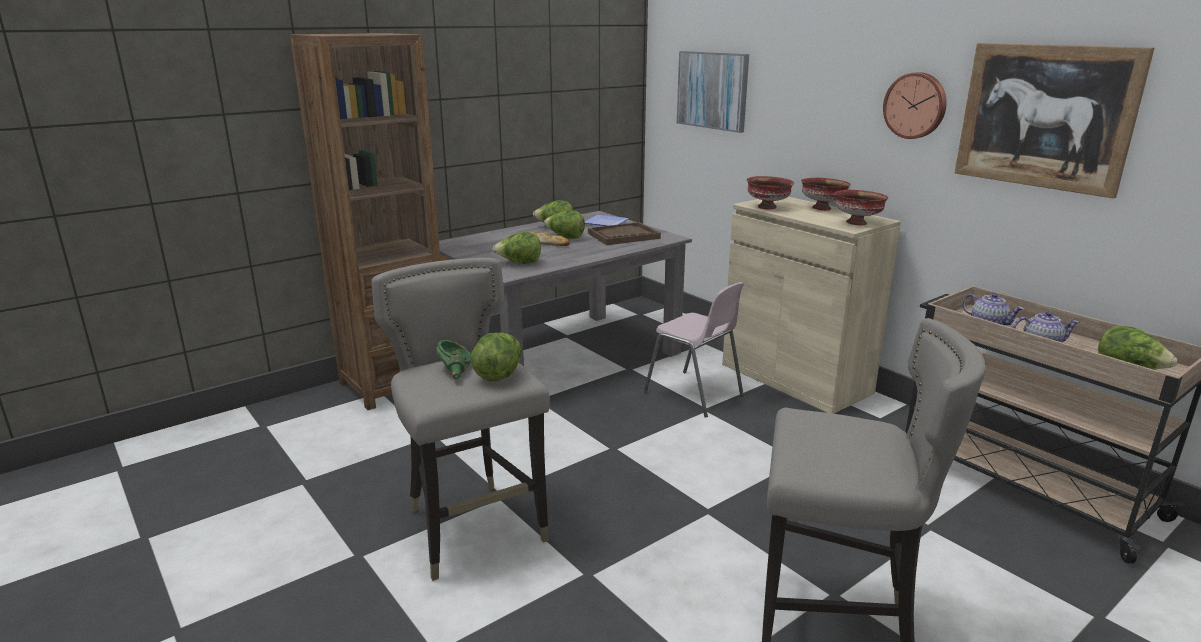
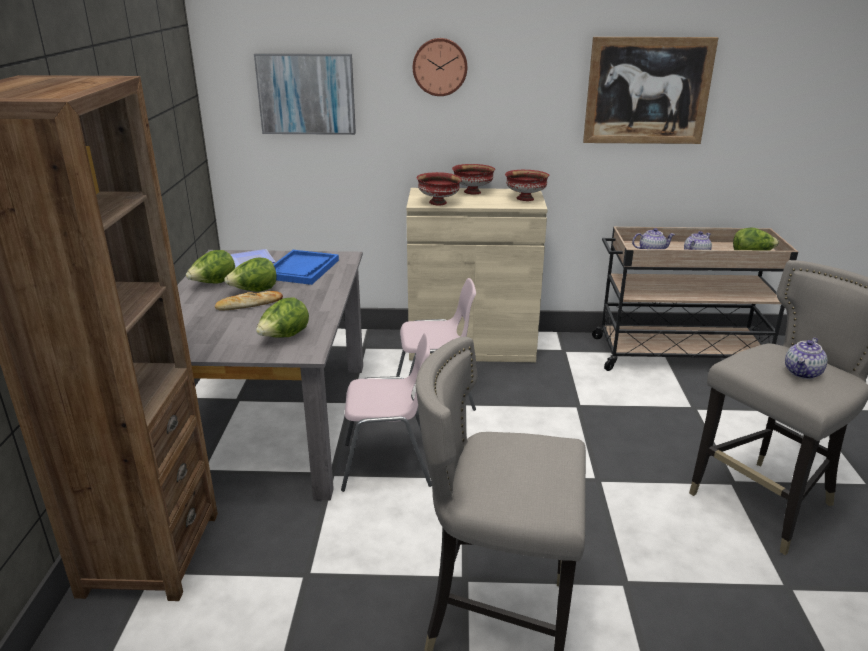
camera: 50 degrees left, 5 degrees up
green bowl [436,340,471,379] -> none
lettuce [471,332,521,381] -> none
brown tray [588,222,661,245] -> blue tray [273,250,339,285]
wall clock [883,72,947,139] -> wall clock moved to [413,38,467,96]
none -> pink chair [341,333,432,492]
none -> teapot [785,338,827,379]

